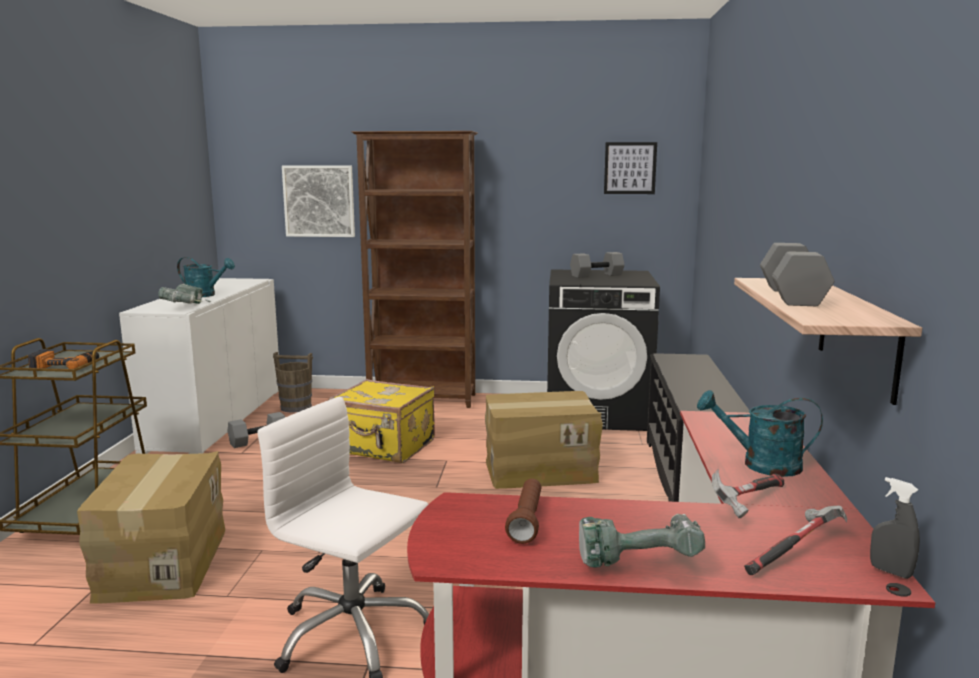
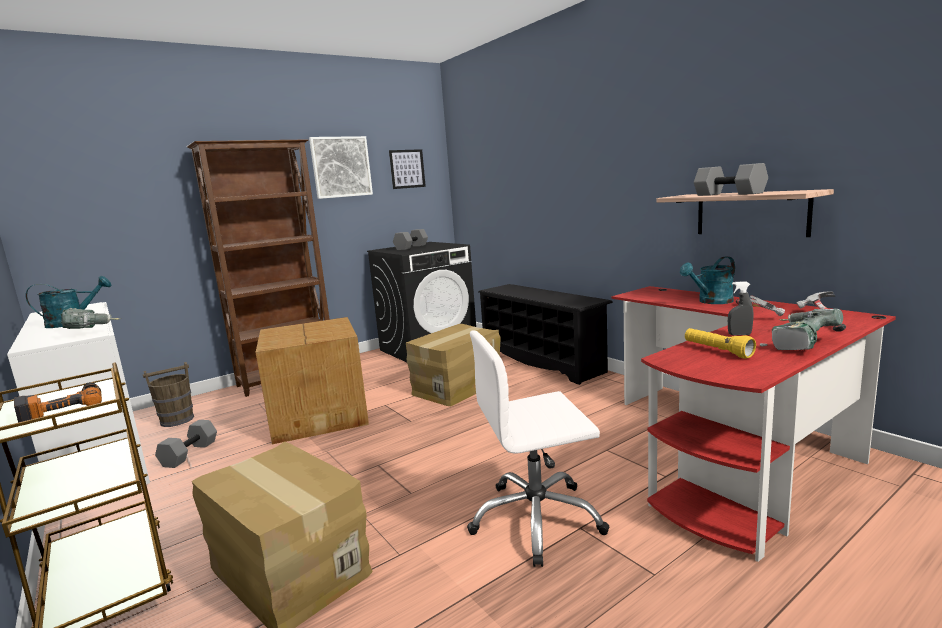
camera: 40 degrees left, 0 degrees up
picture [282,166,355,237] -> picture moved to [309,136,373,199]
yellow suitcase [328,379,435,463] -> cardboard box [256,317,369,444]
brown flashlight [505,479,541,544] -> yellow flashlight [685,328,756,359]
grey spray bottle [870,477,920,579] -> grey spray bottle moved to [728,281,753,336]

